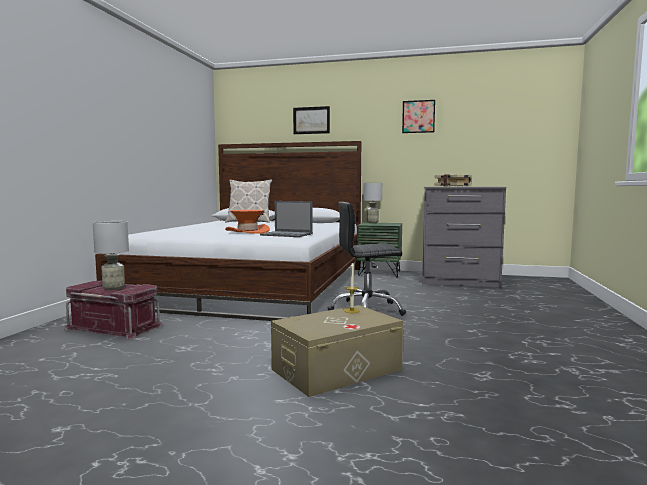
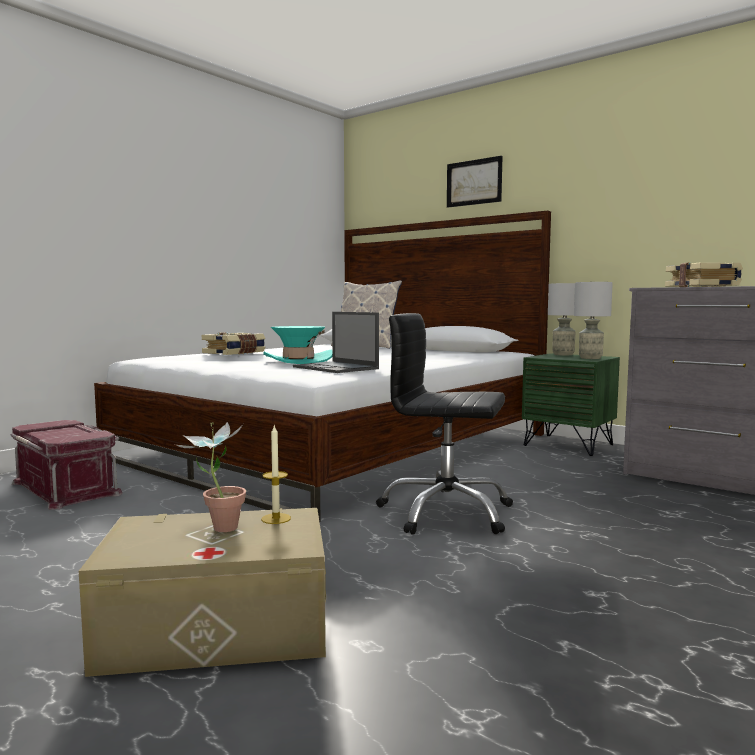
camera: 25 degrees right, 0 degrees up
grey table lamp [93,221,129,290] -> grey table lamp moved to [574,282,613,359]
orange hat [225,210,270,234] -> turquoise hat [263,326,333,364]
picture [402,100,435,133] -> none
none -> potted plant [175,422,246,532]
none -> book [202,332,265,355]

